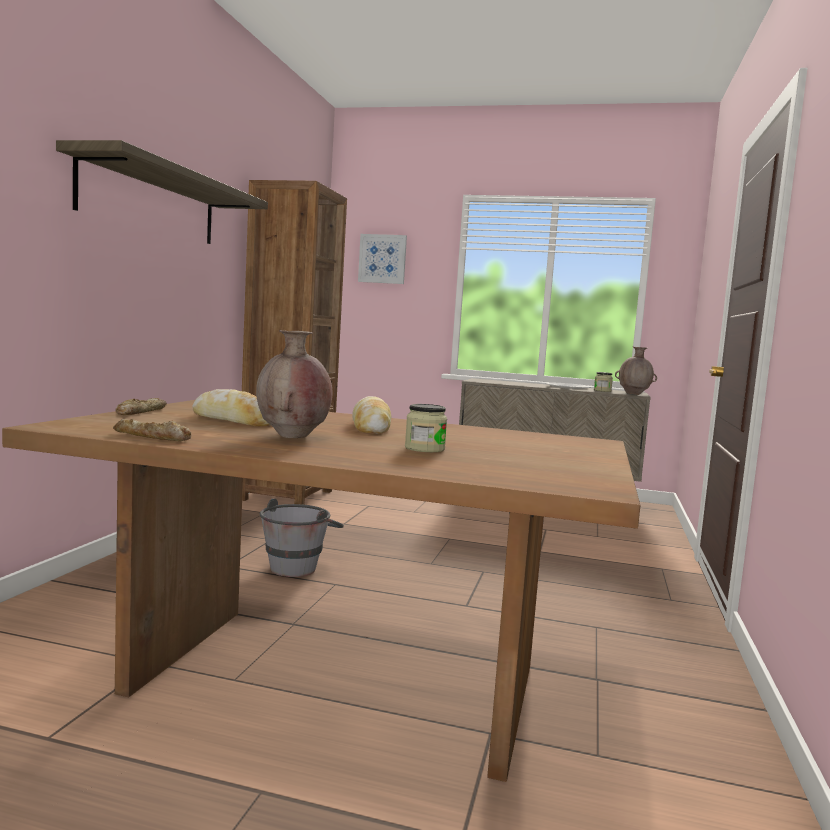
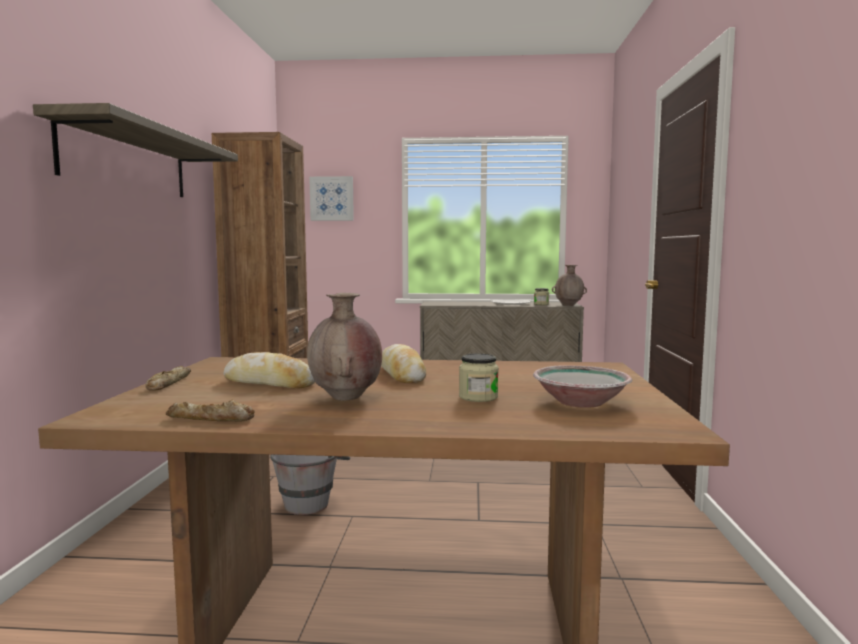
camera: 10 degrees left, 0 degrees up
none -> bowl [533,366,633,408]

